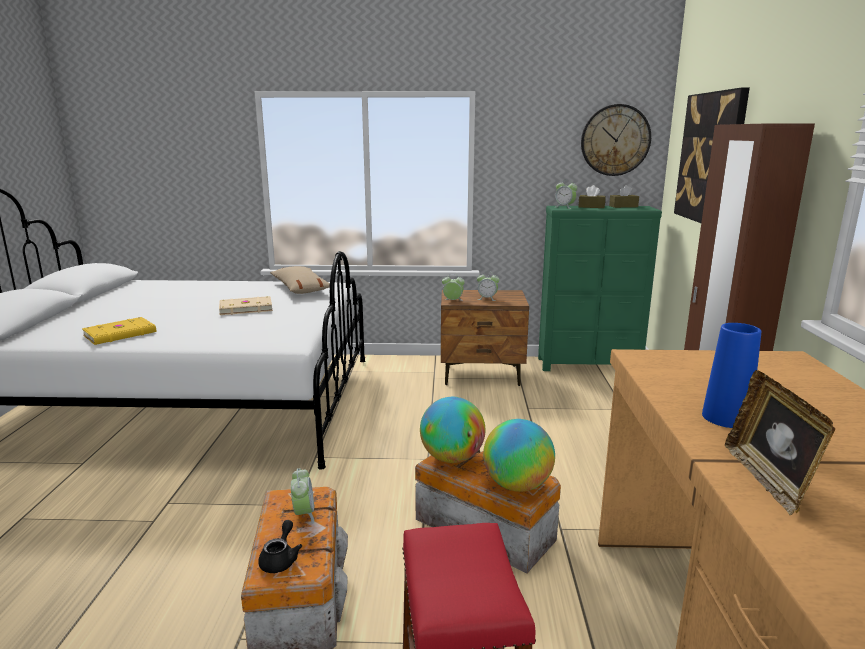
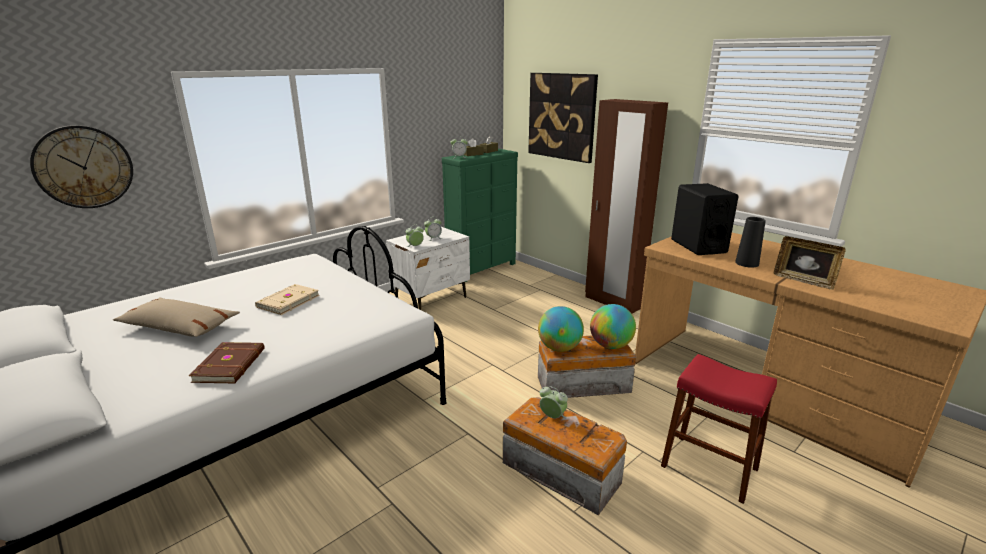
camera: 45 degrees left, 5 degrees up
yellow book [82,317,156,345] -> brown book [189,342,265,383]
black teapot [258,520,302,573] -> none
beige pillow [270,266,330,294] -> beige pillow moved to [113,297,240,337]
brown nightstand [441,290,529,386] -> white nightstand [386,227,470,310]
wall clock [581,104,651,176] -> wall clock moved to [30,125,133,208]
blue vase [702,323,762,428] -> black vase [735,217,766,268]
none -> black speaker [671,183,739,255]

